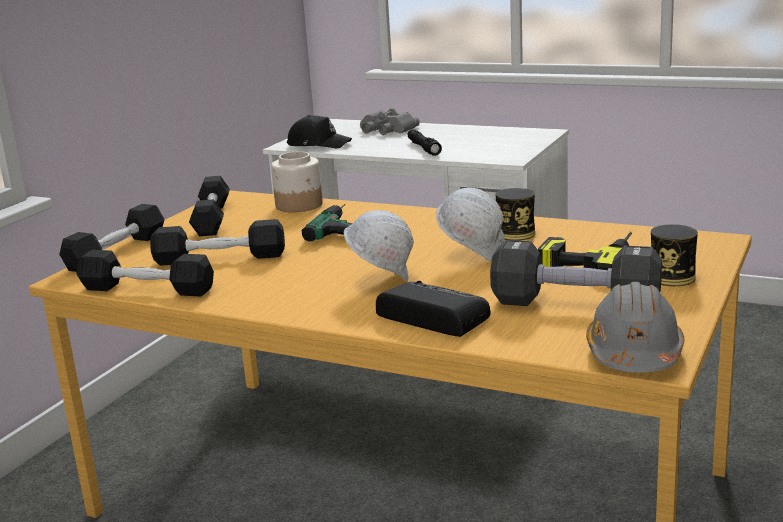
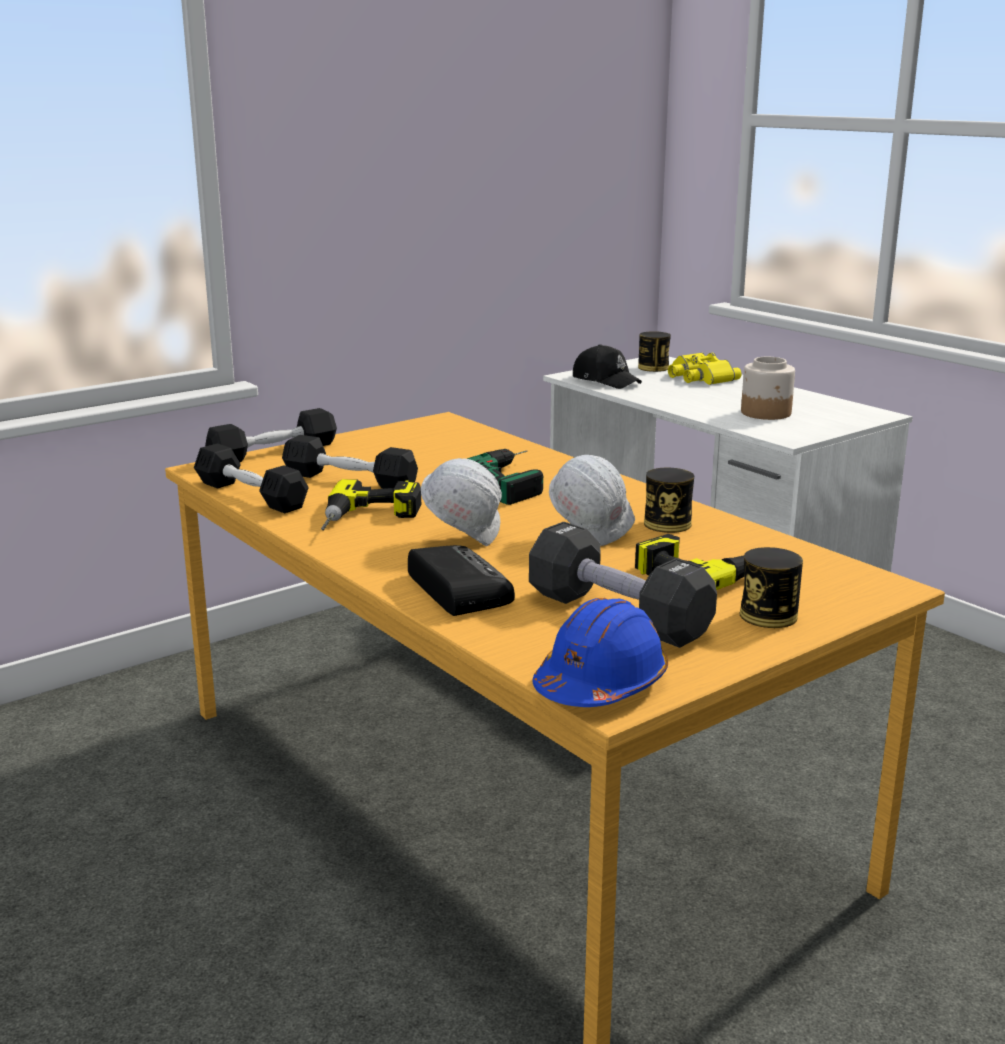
camera: 25 degrees right, 0 degrees up
black dumbbell [189,176,230,237] -> none
jar [271,151,323,212] -> jar moved to [741,357,795,420]
grey binoculars [360,108,420,135] -> yellow binoculars [668,352,742,385]
black flashlight [408,129,442,156] -> none
grey hard hat [586,281,685,372] -> blue hard hat [533,598,668,707]
none -> power drill [321,479,421,530]
none -> can [638,331,671,372]

